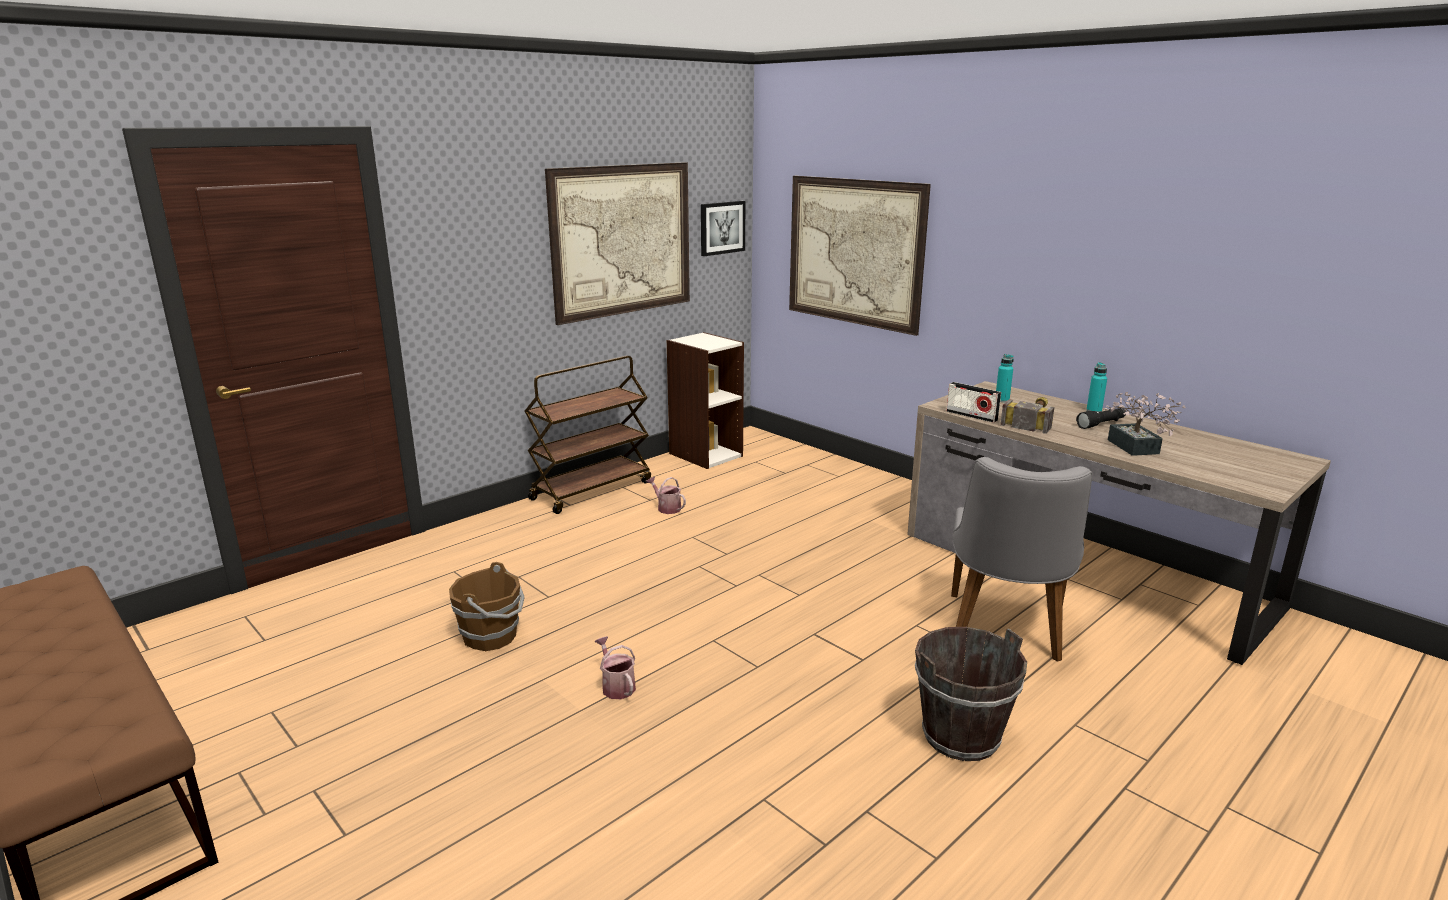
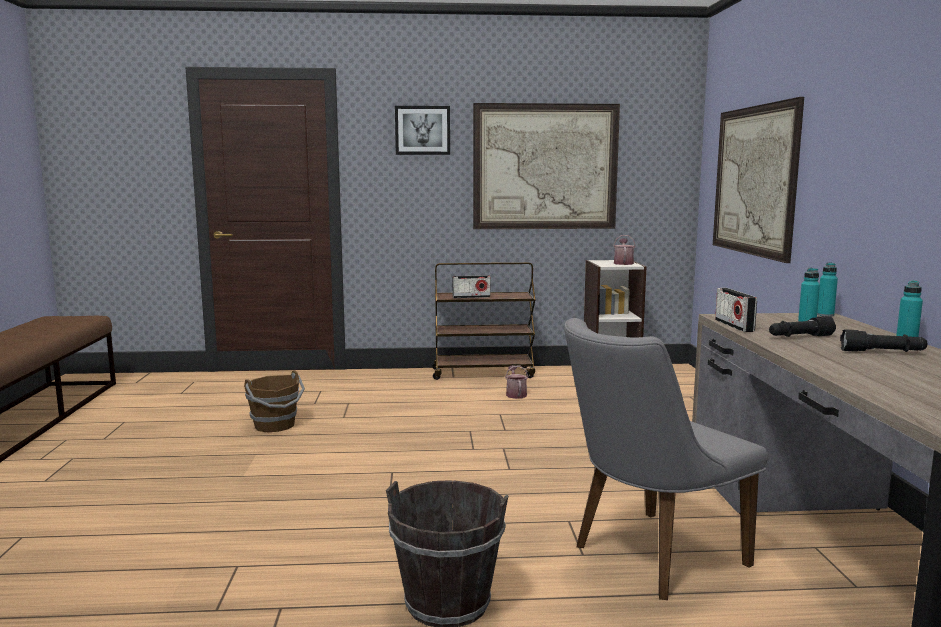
camera: 40 degrees right, 10 degrees down
watering can [594,636,636,699] -> watering can moved to [613,235,636,265]
picture [701,201,745,256] -> picture moved to [395,106,450,155]
hammer [1000,397,1055,434] -> black flashlight [769,316,836,337]
potted plant [1103,392,1186,456] -> none
none -> radio [453,275,490,298]
none -> turquoise bottle [817,262,838,317]

